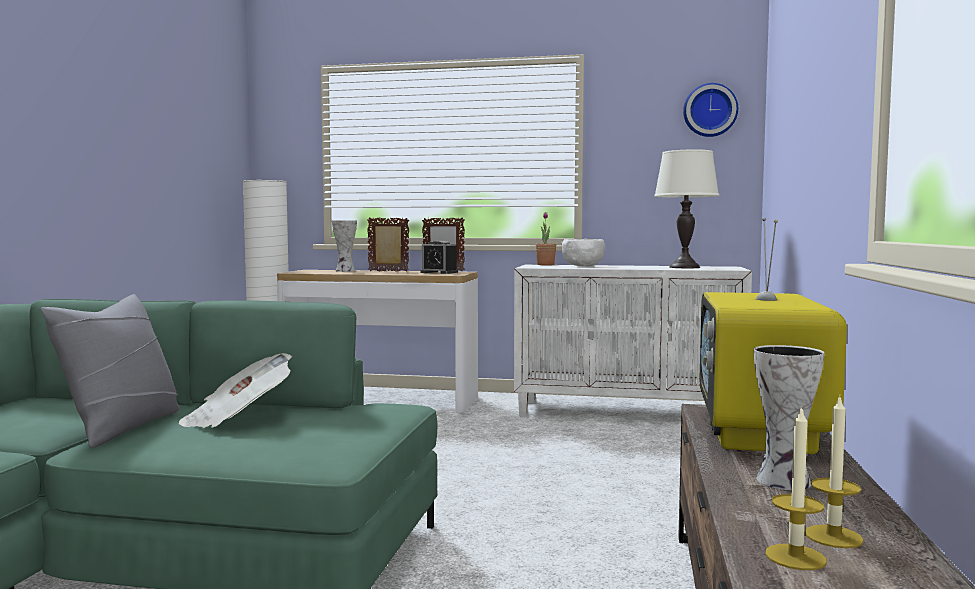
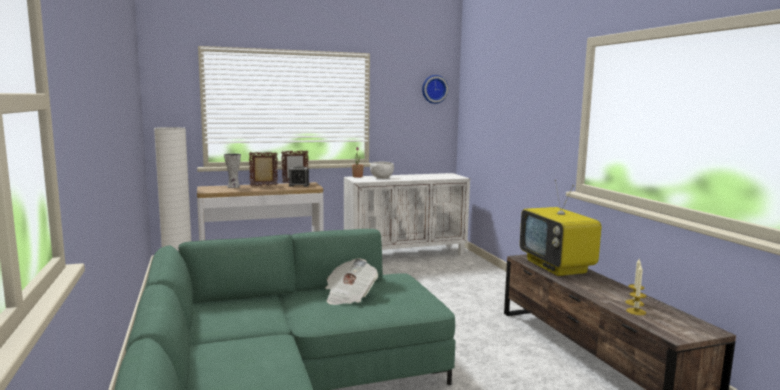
camera: 30 degrees left, 5 degrees up
grey pillow [41,294,180,448] -> none
white table lamp [654,149,719,268] -> none
vase [754,345,824,490] -> none

